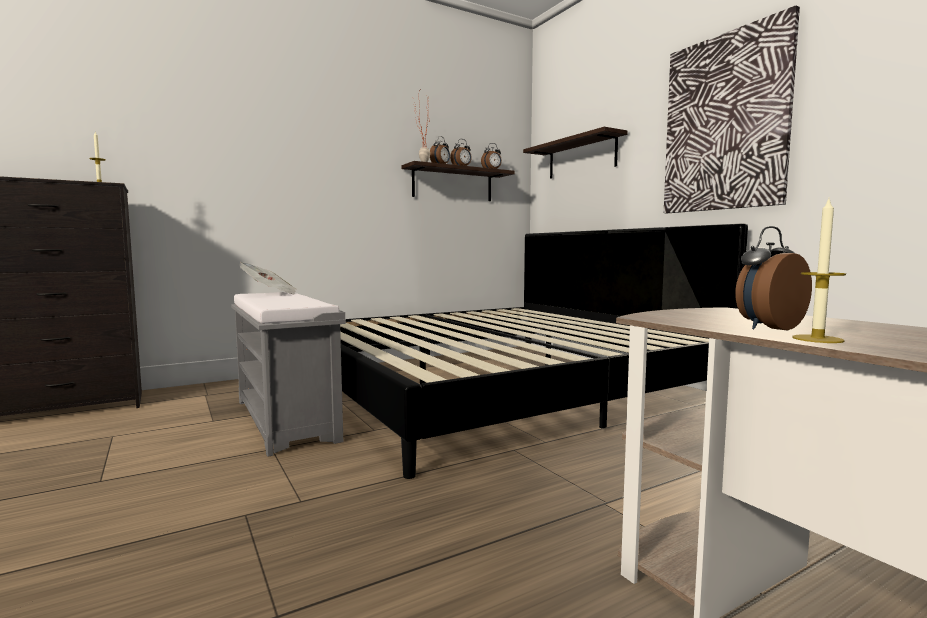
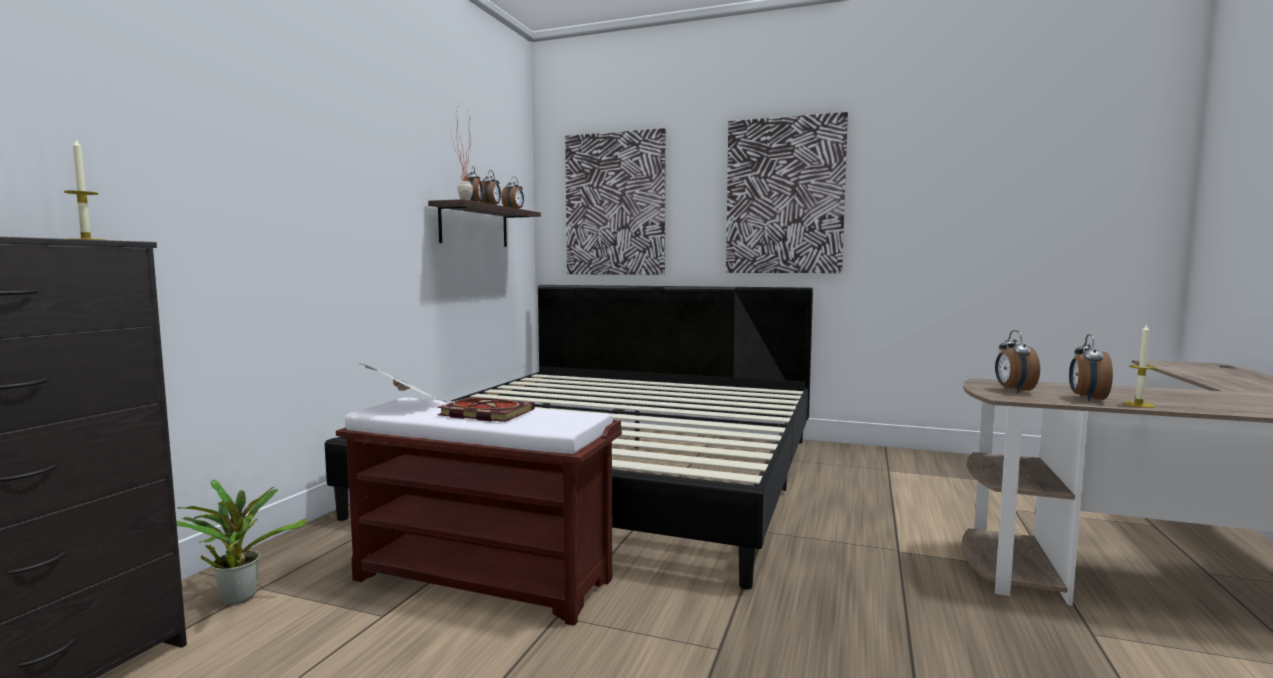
camera: 40 degrees left, 0 degrees up
grey bench [231,292,346,457] -> brown bench [336,397,622,626]
shelf [523,127,628,179] -> picture [565,128,666,275]
none -> potted plant [176,480,307,605]
none -> book [437,397,535,422]
none -> alarm clock [995,330,1040,393]

